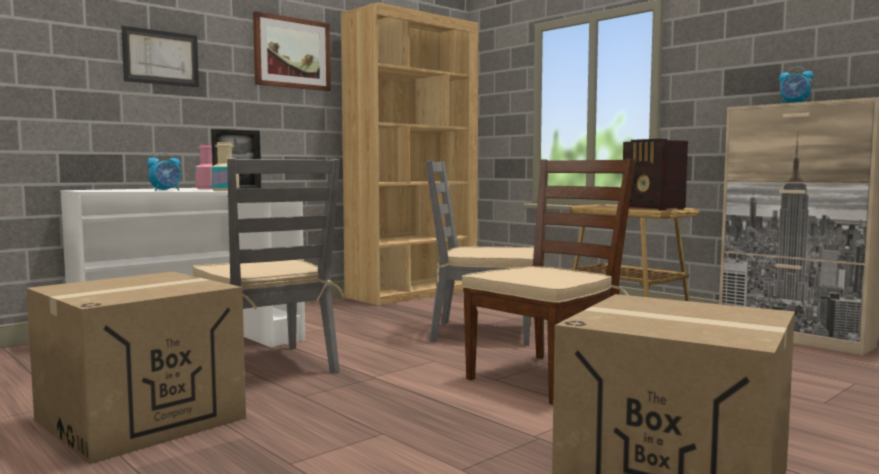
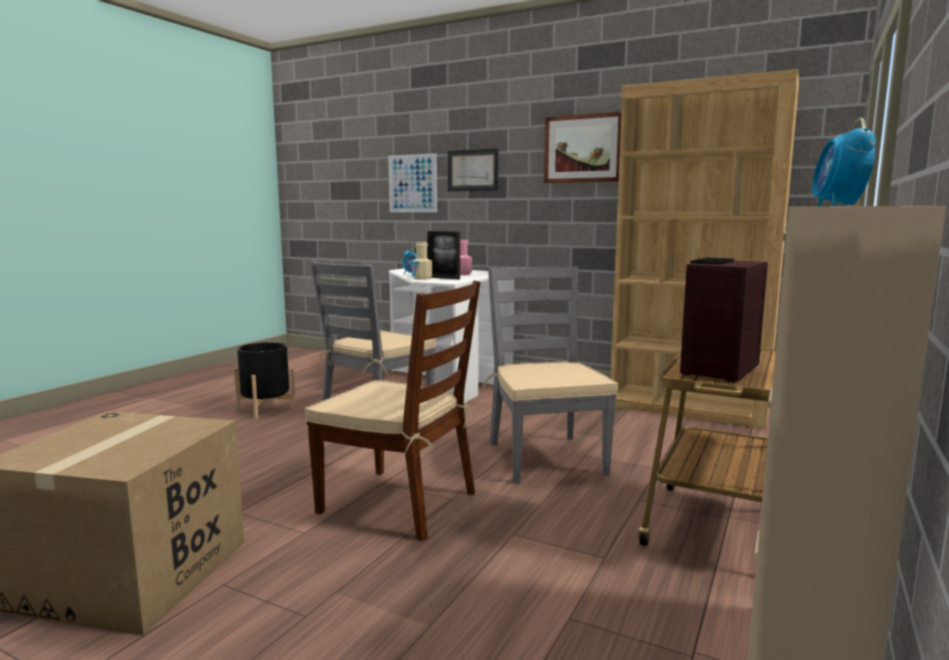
camera: 70 degrees right, 5 degrees up
cardboard box [26,272,246,464] -> black planter [234,342,296,419]
none -> picture [388,153,437,212]

